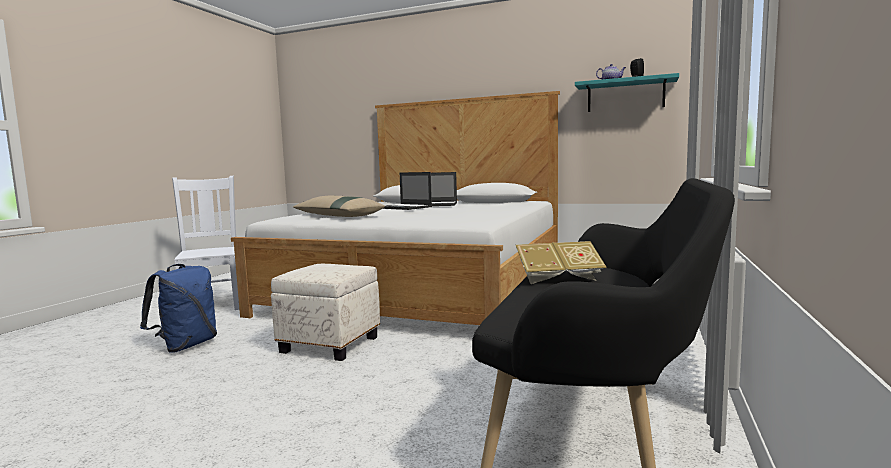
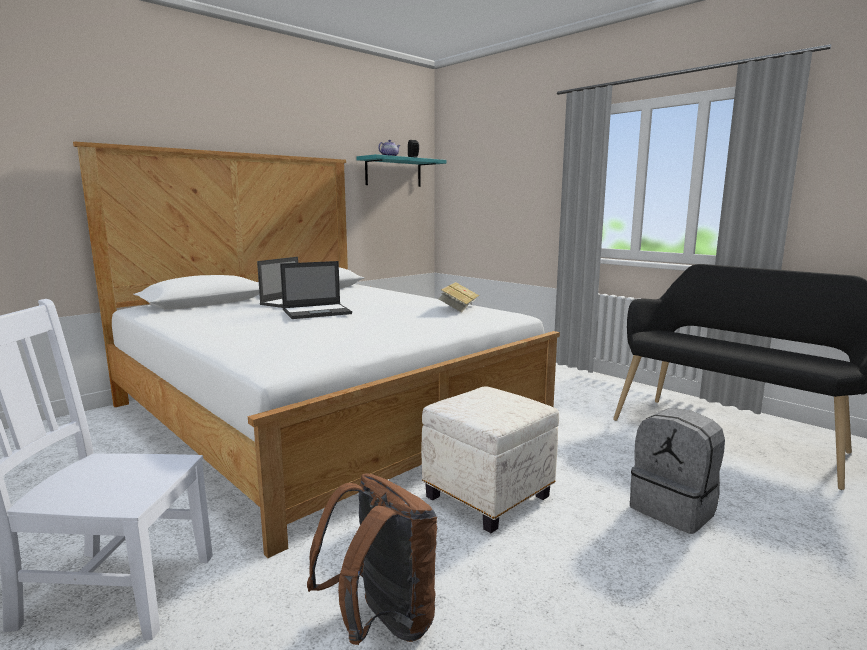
camera: 65 degrees left, 5 degrees up
blue backpack [140,264,217,353] -> brown backpack [307,473,437,645]
beige pillow [293,195,385,217] -> none
book [516,241,607,284] -> book moved to [439,282,479,313]
none -> grey backpack [630,408,725,534]

